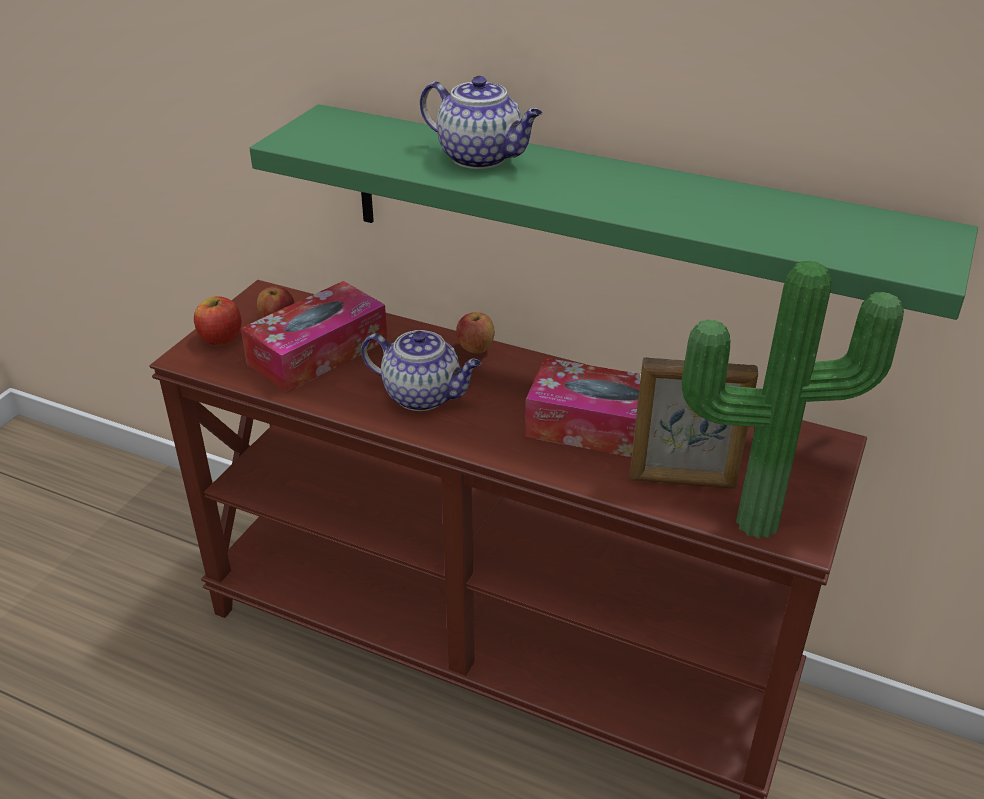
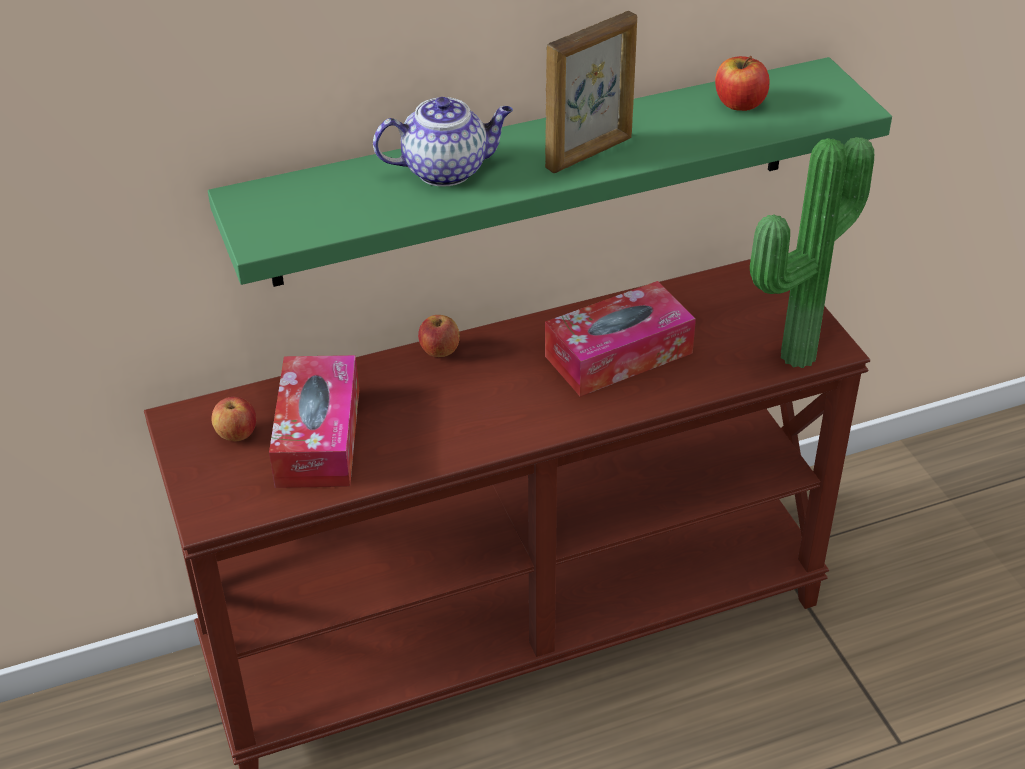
camera: 45 degrees left, 5 degrees up
apple [194,296,241,346] -> apple moved to [715,56,770,111]
teapot [361,330,481,411] -> none
picture frame [630,357,758,489] -> picture frame moved to [545,11,637,173]

